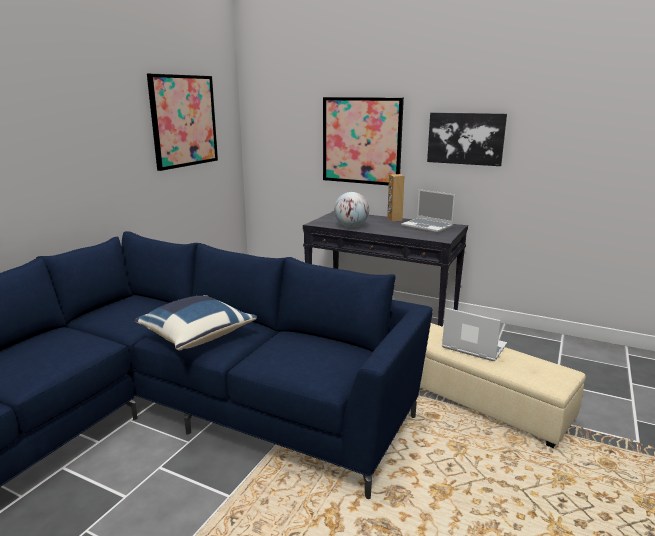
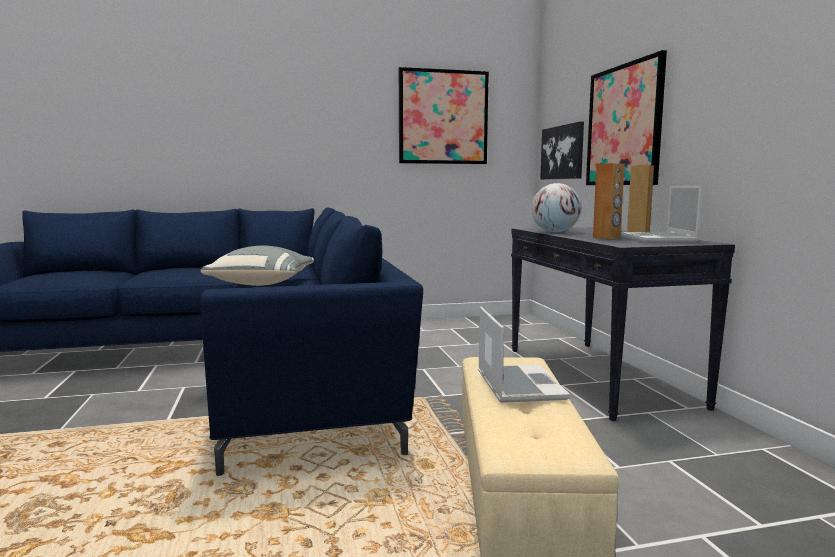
camera: 50 degrees right, 10 degrees down
blue pillow [134,295,257,350] -> grey pillow [200,246,314,286]
picture [427,112,507,166] -> picture moved to [540,121,584,180]
none -> brown speaker [593,163,625,239]

